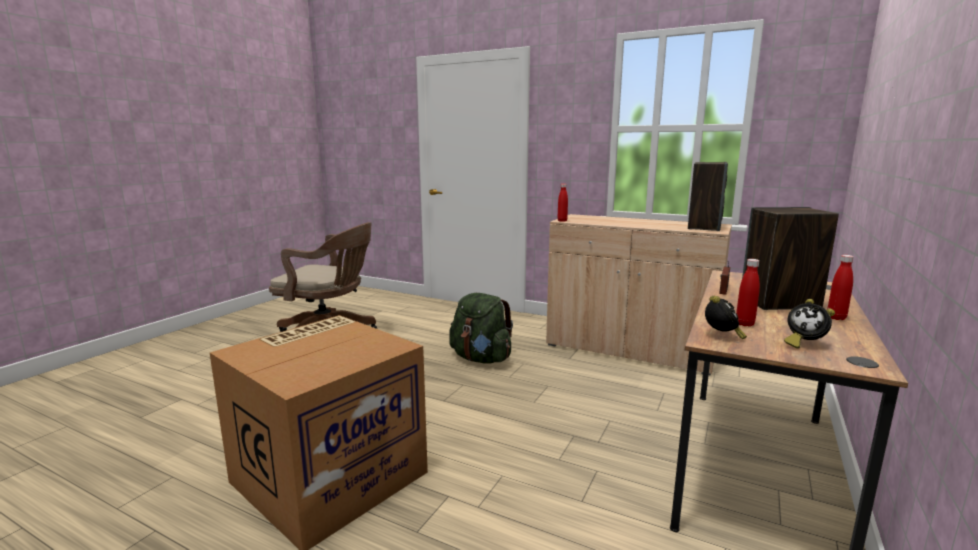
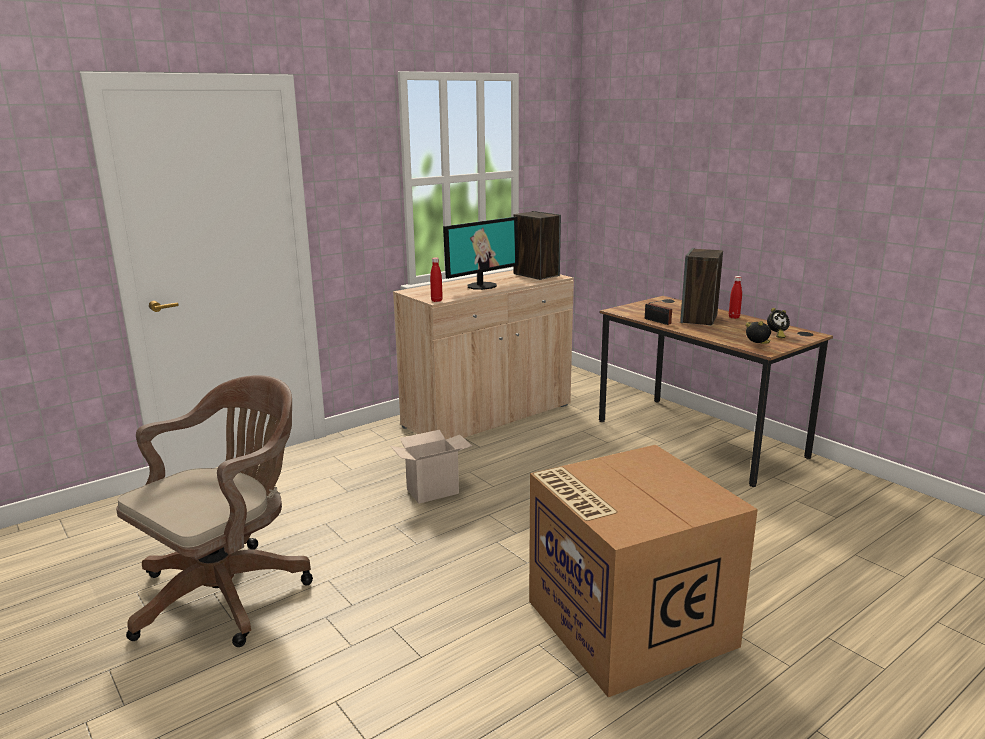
camera: 65 degrees left, 5 degrees up
green backpack [449,293,513,364] -> cardboard box [390,430,472,504]
red bottle [736,259,760,327] -> none
none -> monitor [443,217,518,290]

